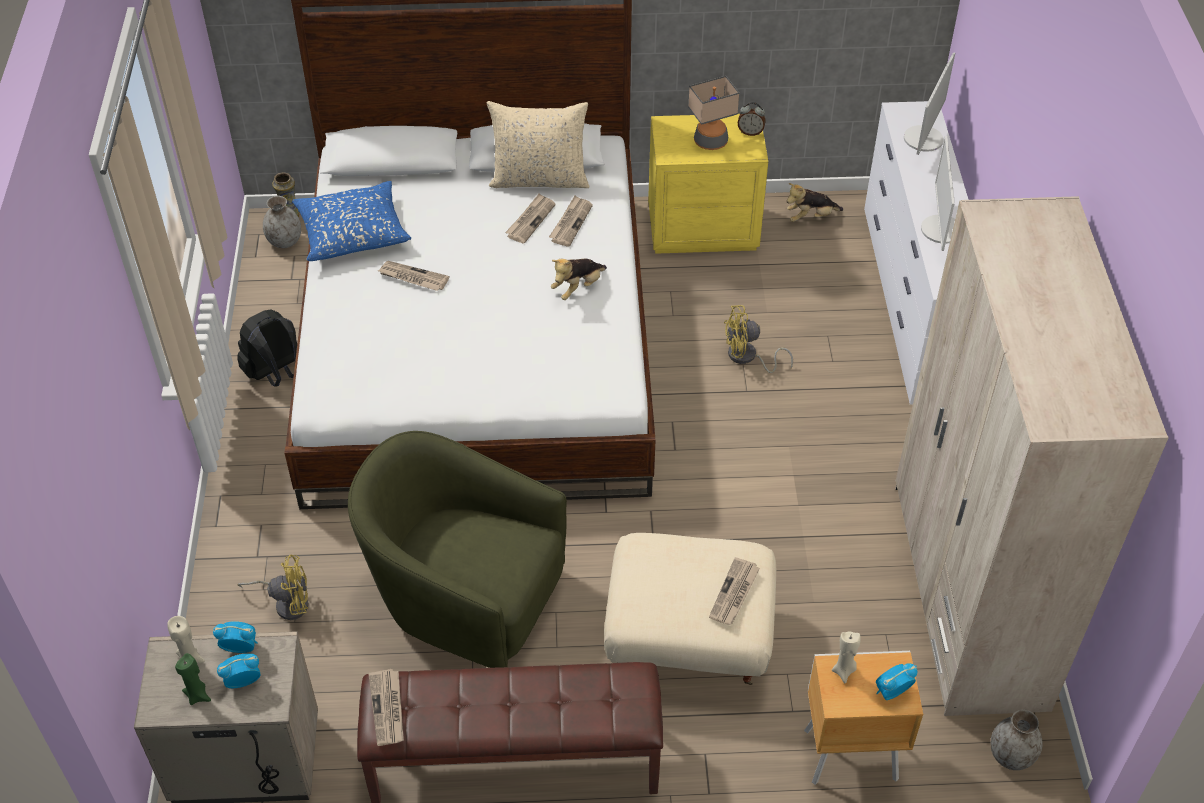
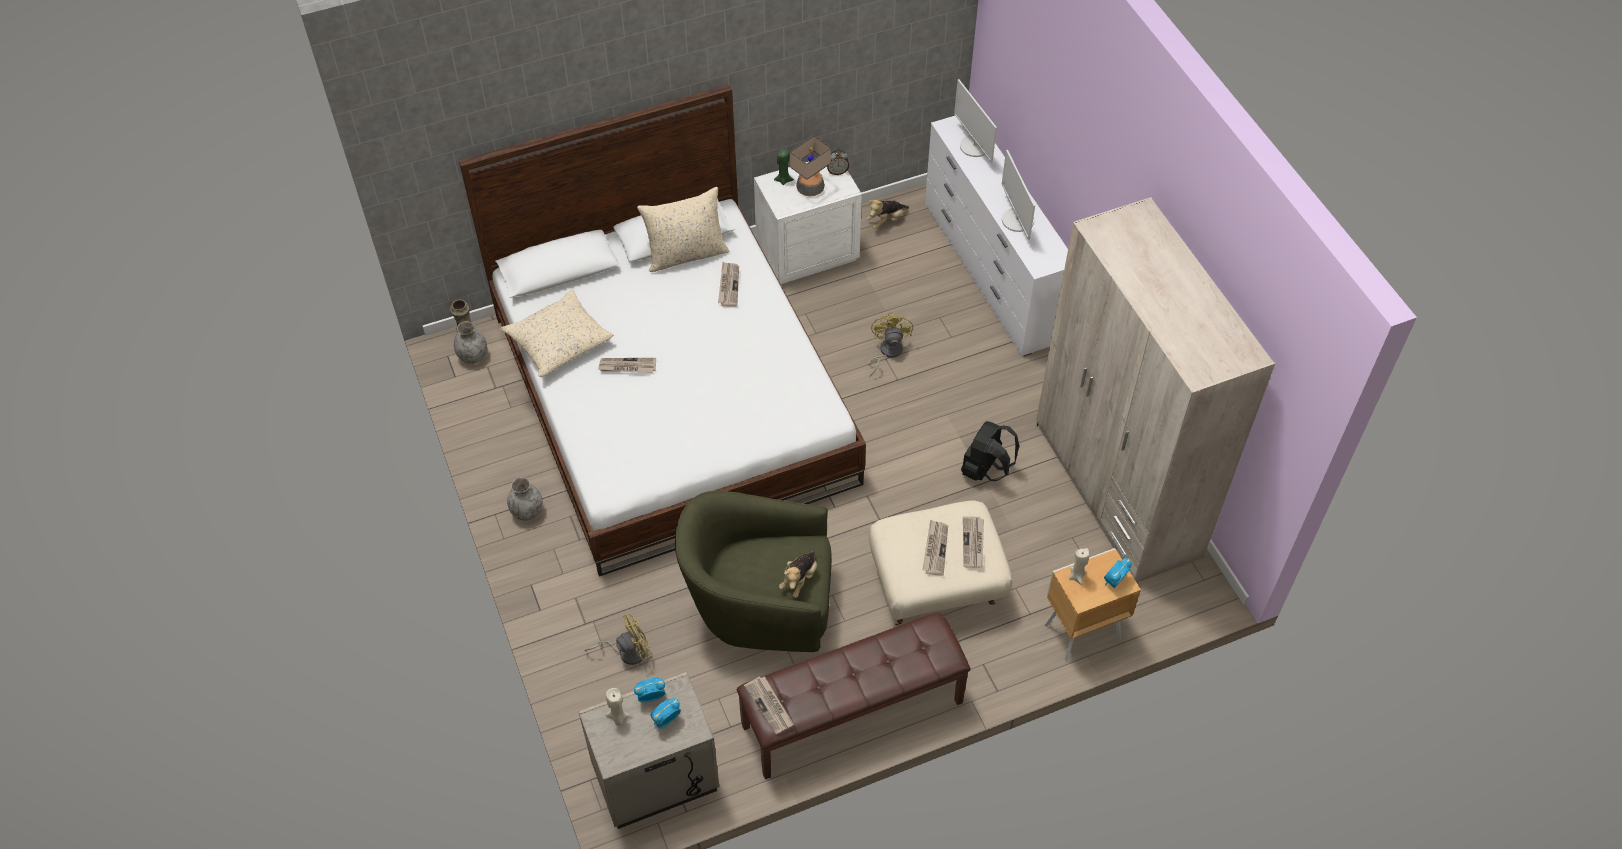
camera: 20 degrees left, 5 degrees up
green candle [175,653,211,705] -> green candle moved to [774,149,794,185]
black backpack [237,309,297,387] -> black backpack moved to [961,421,1020,481]
blue pillow [292,181,411,261] -> beige pillow [500,290,614,377]
newspaper [505,193,556,244] -> newspaper moved to [922,520,948,576]
plush toy [551,259,607,300] -> plush toy moved to [779,550,817,598]
yellow nightstand [648,114,768,254] -> white nightstand [754,153,862,284]
yellow fan [724,305,793,373] -> yellow fan turned 120 degrees clockwise [868,312,913,377]
monitor [904,52,955,155] -> monitor turned 150 degrees clockwise [954,79,997,162]
grey vase [991,710,1042,770] -> grey vase moved to [507,477,543,521]

